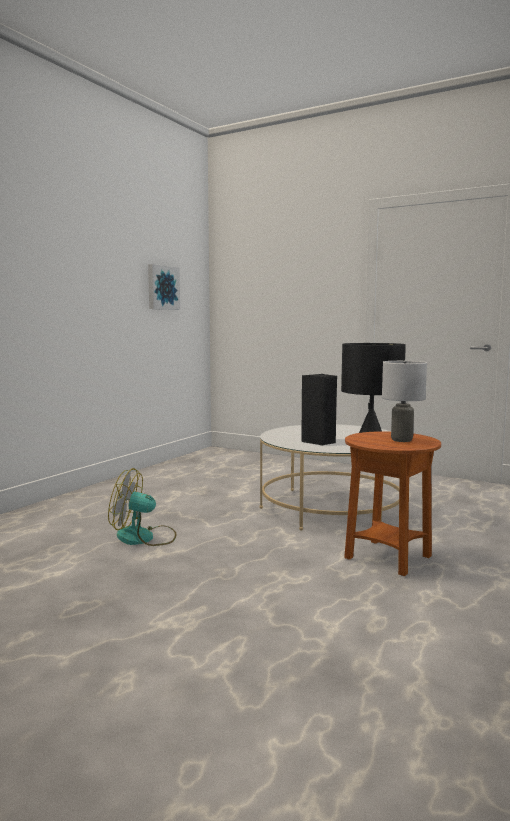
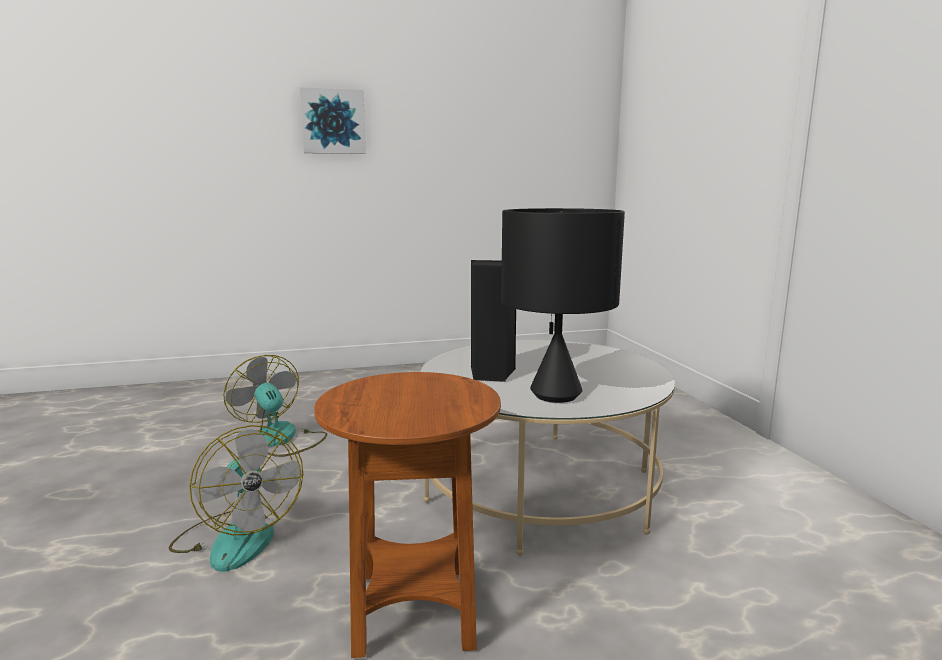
camera: 45 degrees right, 5 degrees up
picture [148,264,180,310] -> picture moved to [300,87,366,154]
white table lamp [382,360,427,442] -> none
none -> fan [168,425,303,572]

